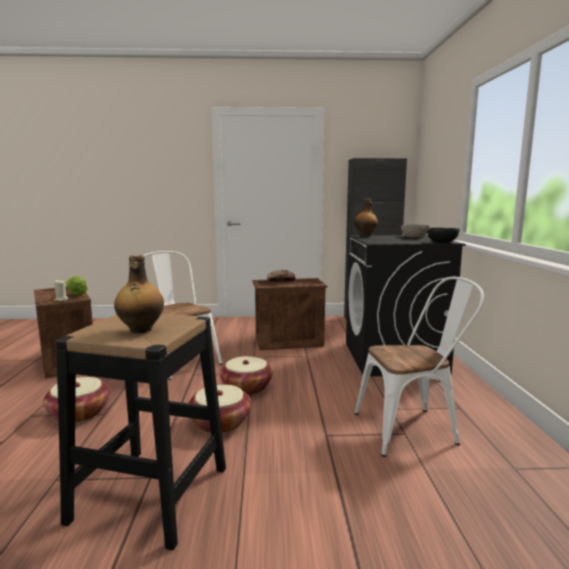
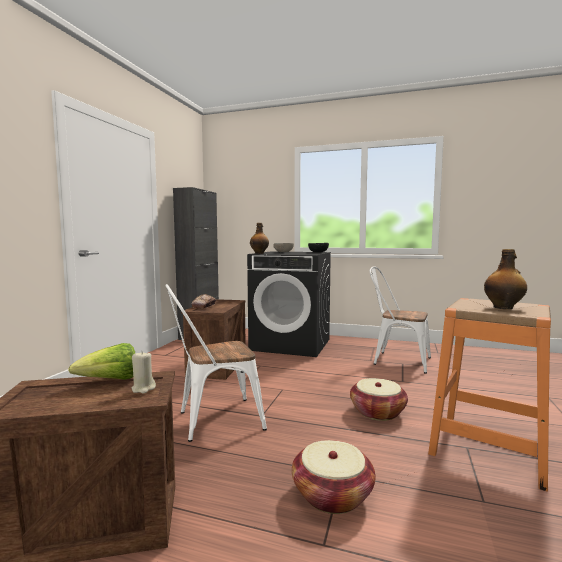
camera: 70 degrees left, 5 degrees down
black stool [56,313,226,550] -> orange stool [428,298,551,492]
basket [220,356,273,395] -> none
white chair [355,277,484,457] -> white chair turned 75 degrees counterclockwise [370,266,431,374]

